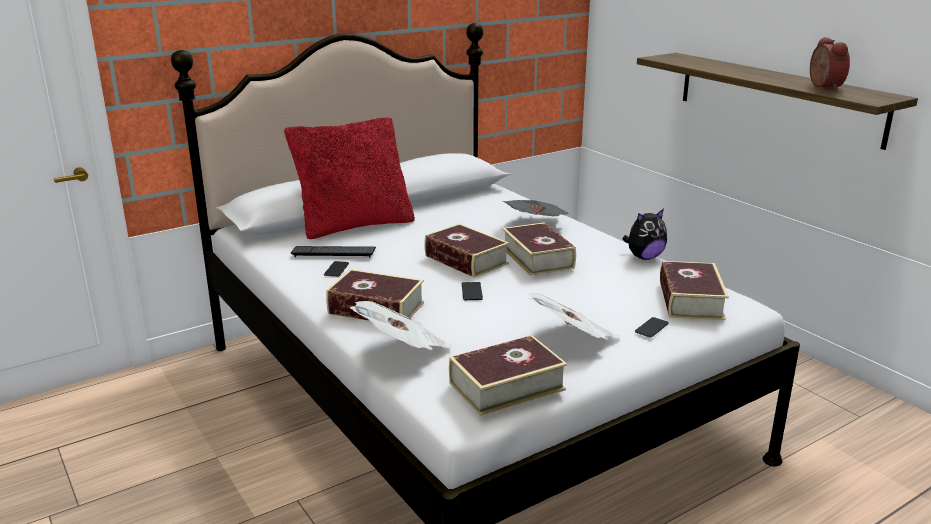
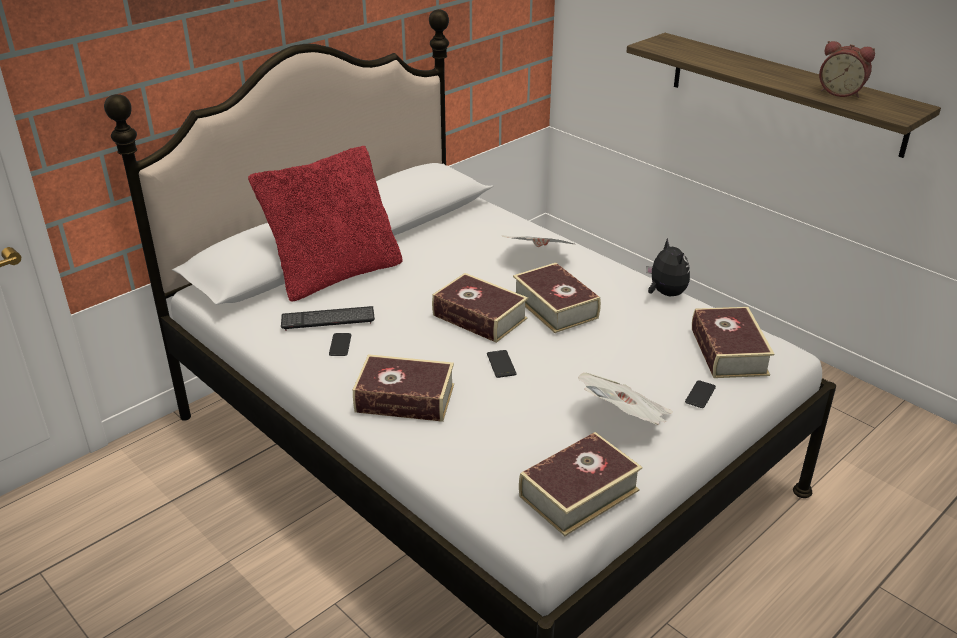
camera: 10 degrees left, 10 degrees up
newspaper [350,301,451,350] -> none
plush toy [623,209,667,260] -> plush toy turned 75 degrees counterclockwise [646,238,690,296]
alarm clock [810,37,850,90] -> alarm clock turned 135 degrees clockwise [819,41,875,98]

